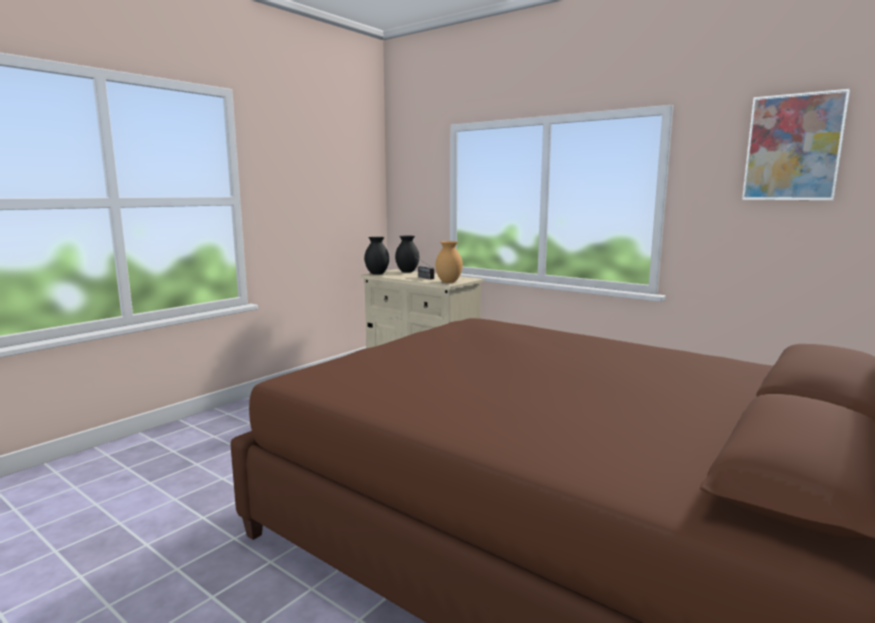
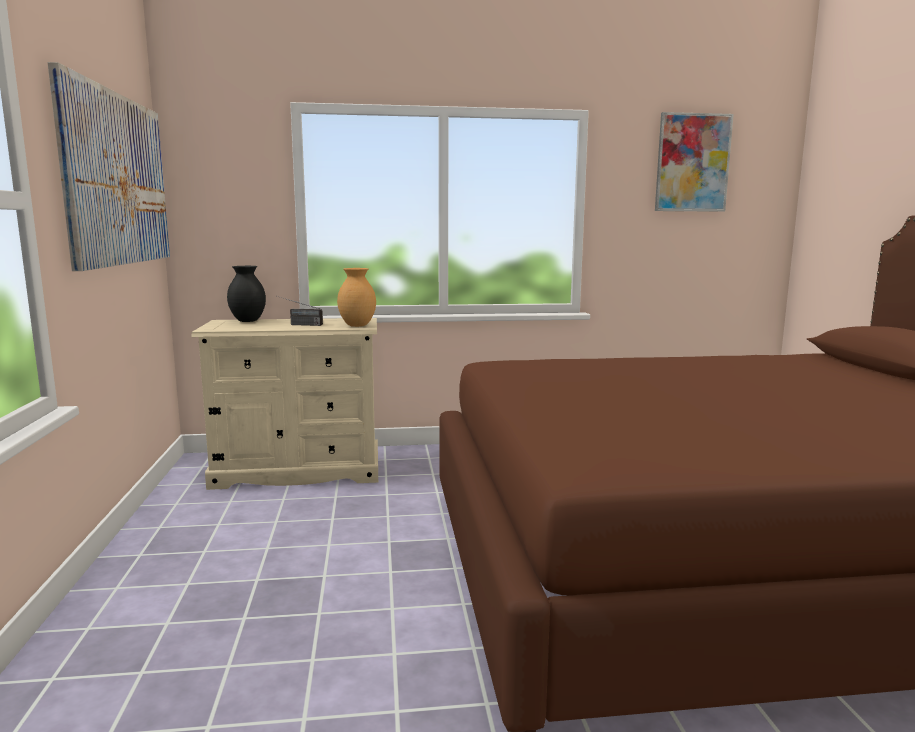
camera: 45 degrees left, 0 degrees up
black vase [364,237,389,275] -> none
none -> picture [48,62,170,271]

